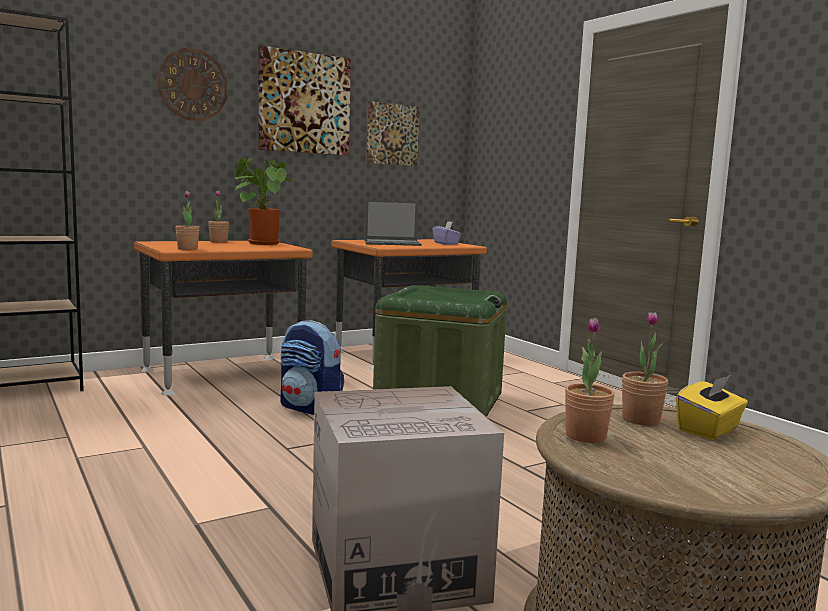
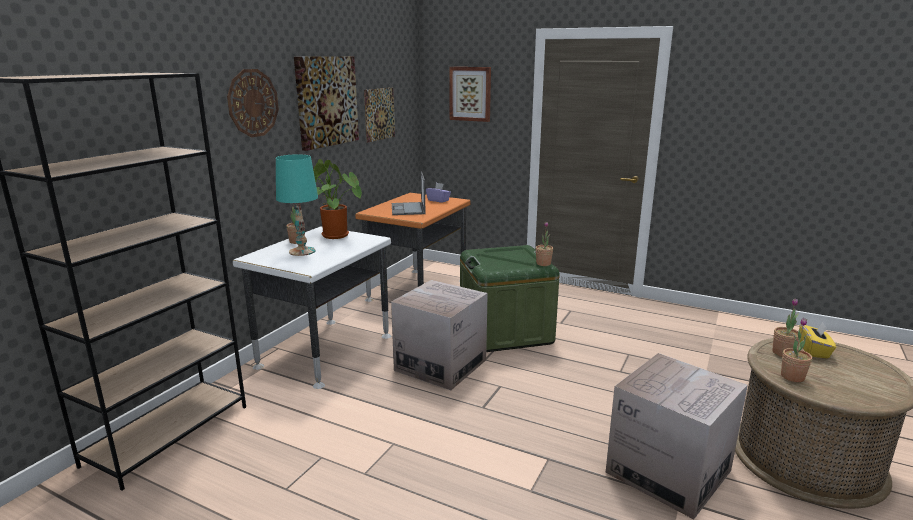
camera: 30 degrees left, 10 degrees up
orange desk [134,241,313,396] -> white desk [233,226,391,389]
potted plant [175,191,199,250] -> potted plant moved to [536,222,553,266]
backpack [280,321,344,415] -> cardboard box [391,280,488,390]
laptop [365,200,421,246] -> laptop turned 120 degrees clockwise [392,172,425,215]
none -> turquoise table lamp [276,154,318,256]
none -> picture [449,67,491,122]

